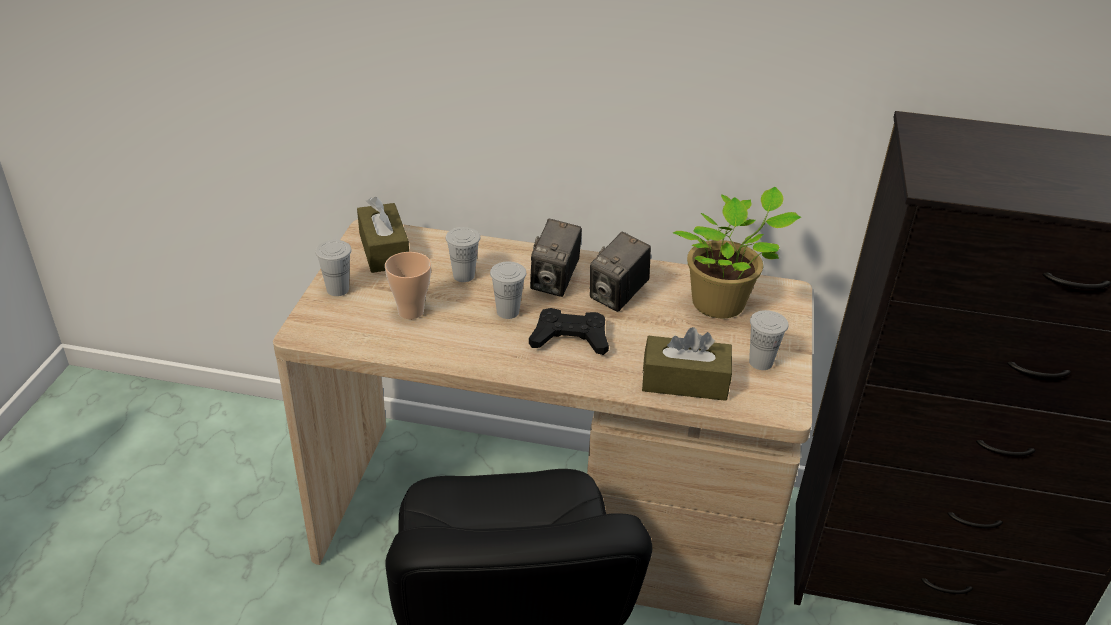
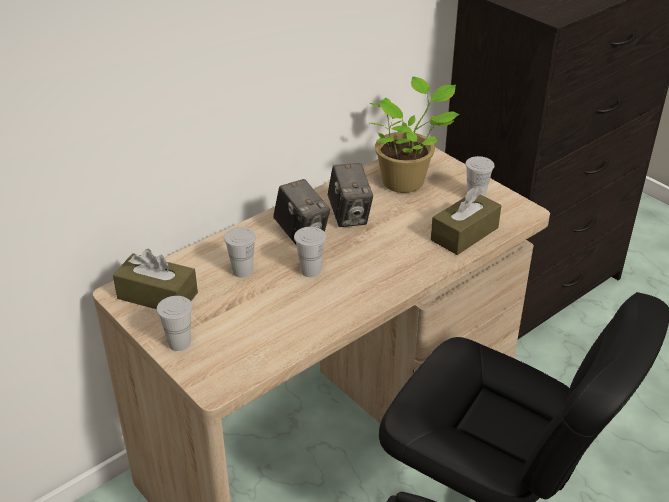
camera: 50 degrees left, 0 degrees up
cup [385,252,431,319] -> none
black game controller [529,308,609,355] -> none

